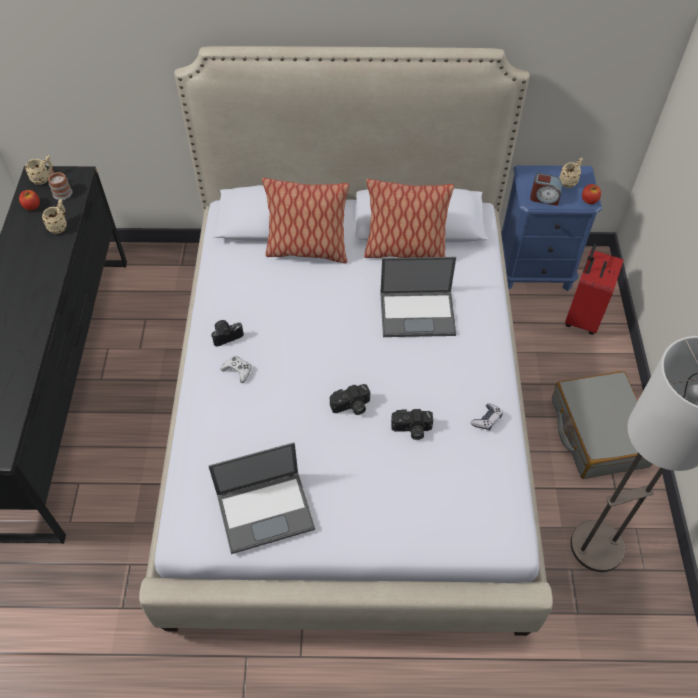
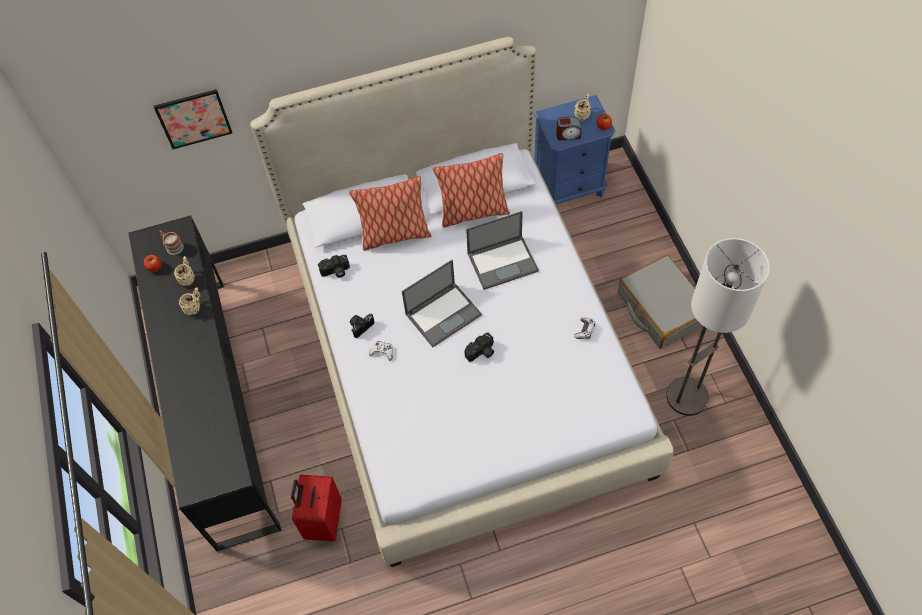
camera: 15 degrees left, 5 degrees up
beige mug [25,155,52,185] -> beige mug moved to [179,287,200,315]
laptop [209,442,315,554] -> laptop moved to [402,260,482,347]
camera [391,409,433,440] -> camera moved to [318,255,350,278]
red suitcase [565,244,624,335] -> red suitcase moved to [291,475,342,542]
none -> picture [154,89,232,149]

